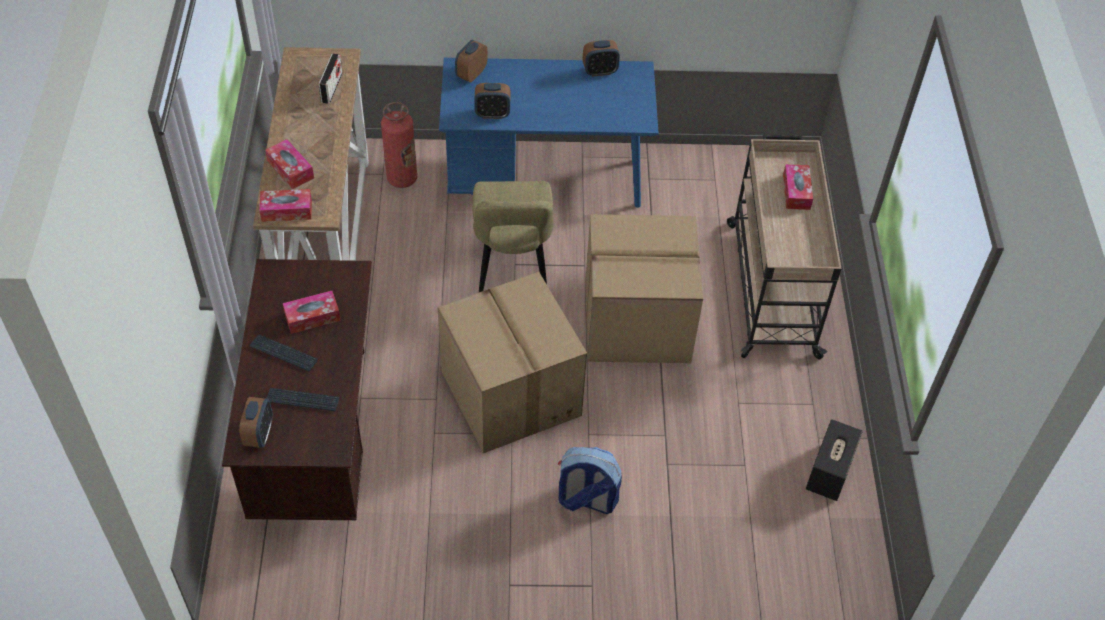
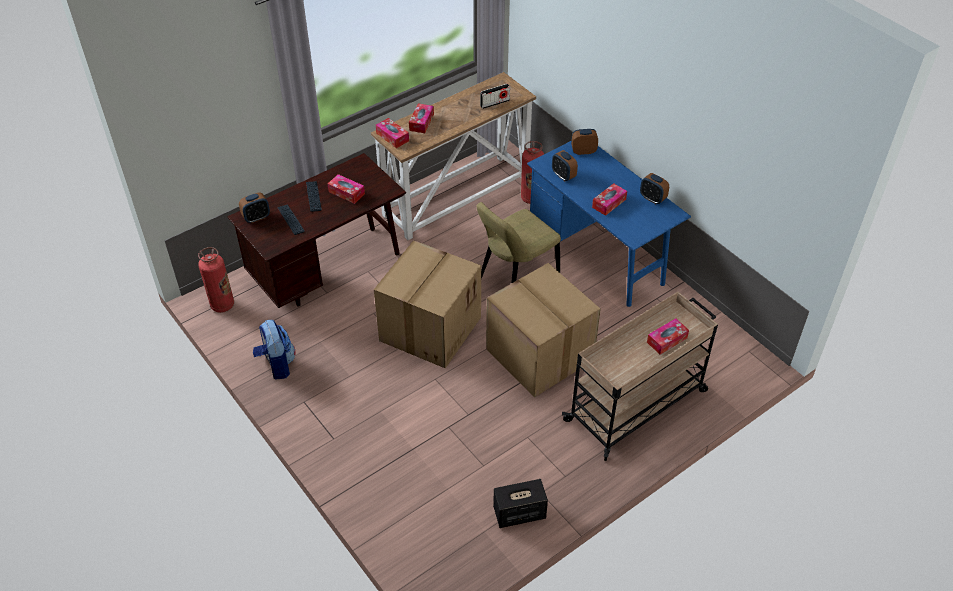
camera: 55 degrees right, 5 degrees down
backpack [558,447,622,514] -> backpack moved to [253,320,296,379]
none -> fire extinguisher [198,247,234,313]
none -> tissue box [592,183,627,216]

